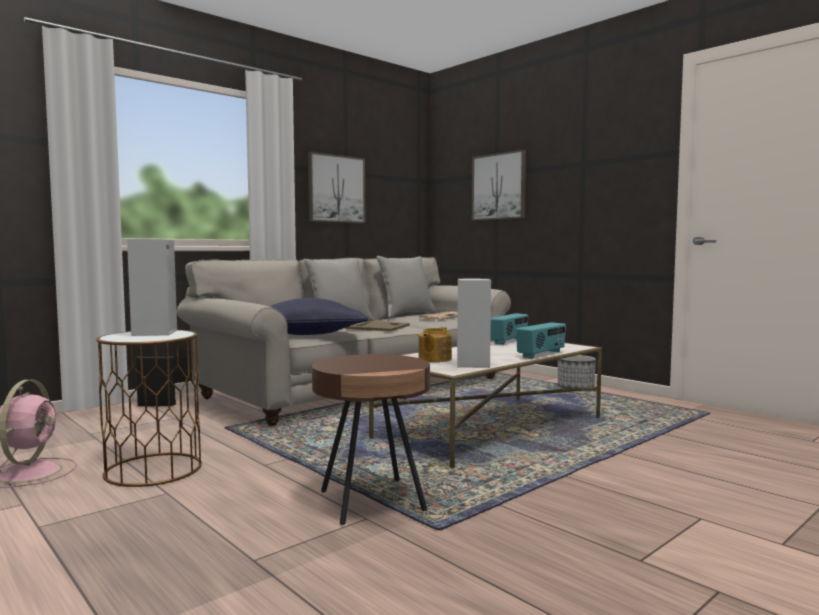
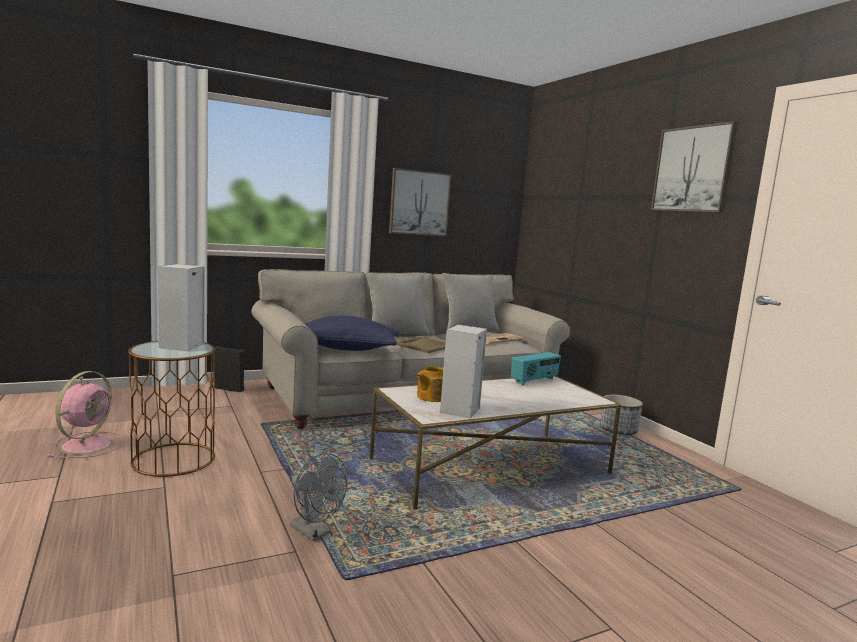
camera: 15 degrees right, 5 degrees up
brown side table [312,354,430,525] -> grey fan [290,453,348,541]
picture [472,150,526,220] -> picture moved to [651,121,738,213]
radio [516,322,566,359] -> none

